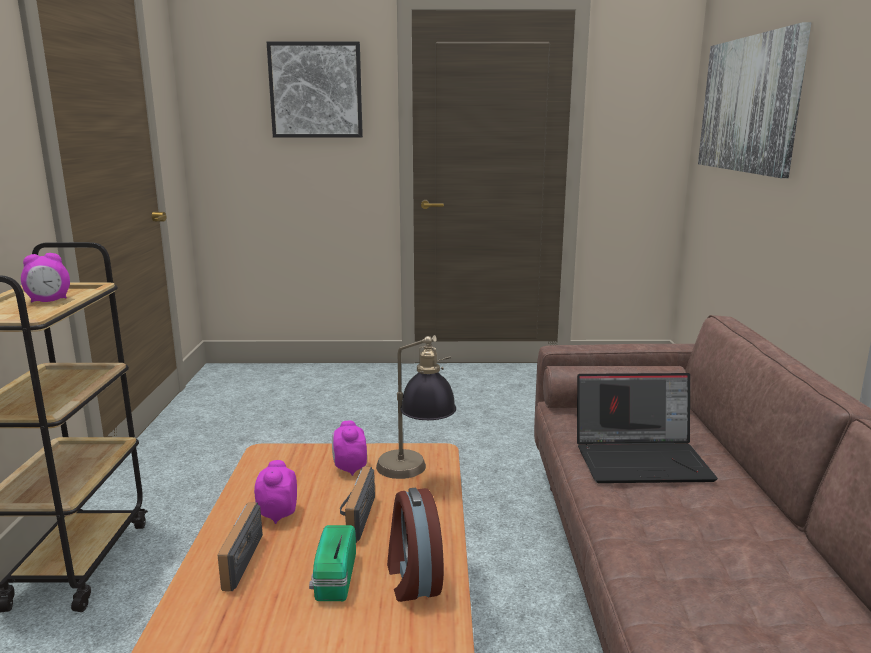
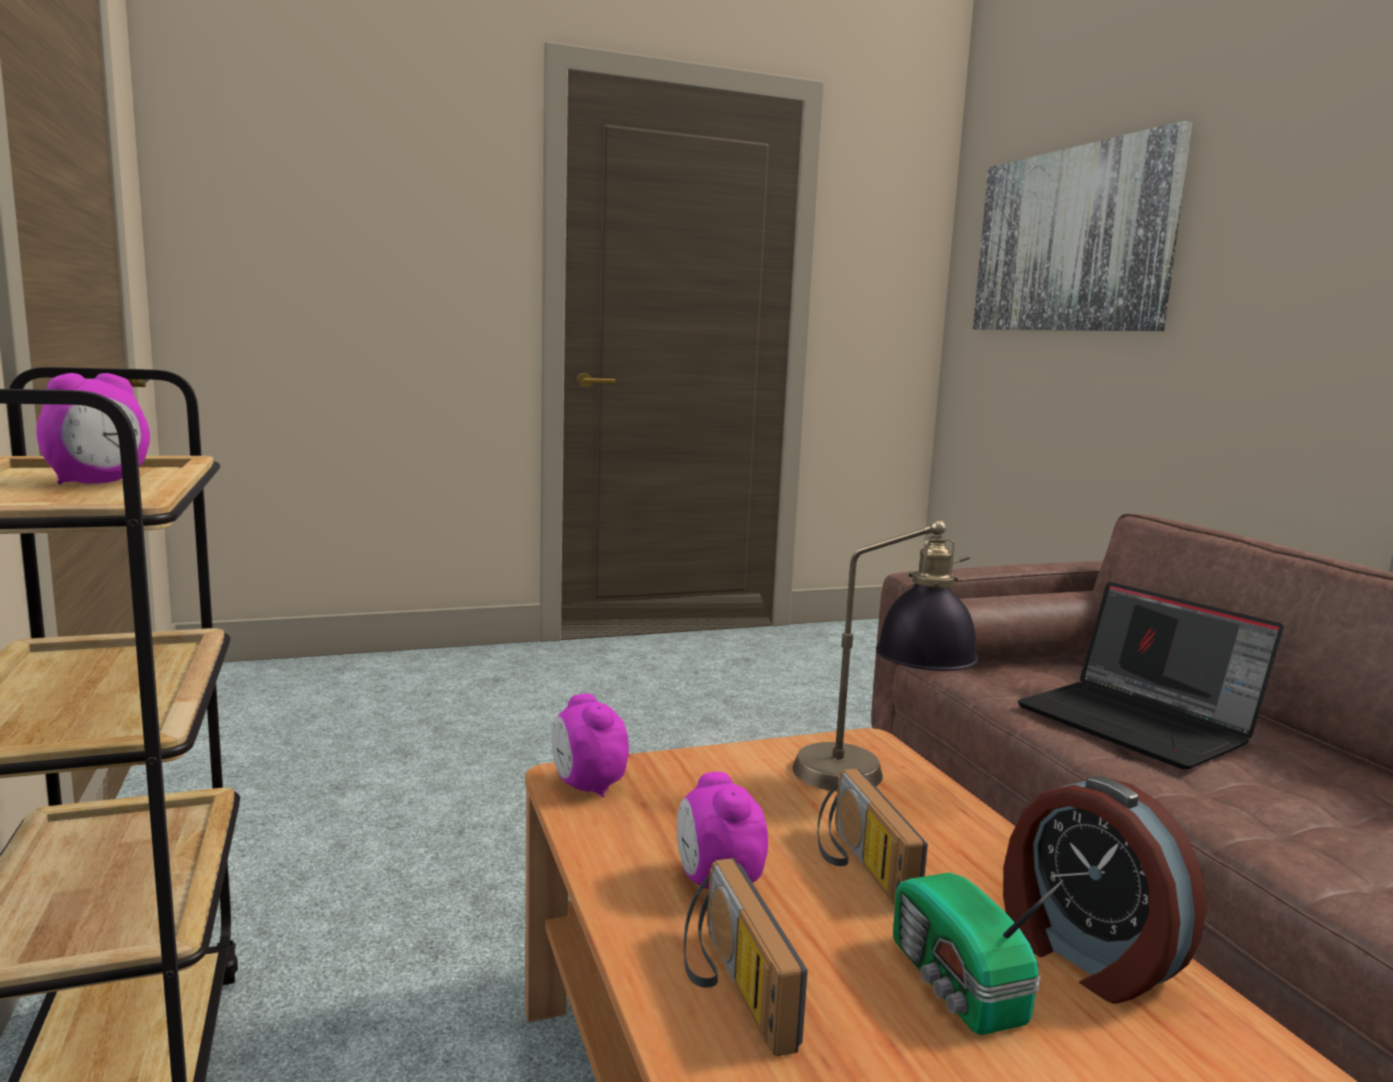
camera: 20 degrees left, 5 degrees down
picture [267,41,363,138] -> none
alarm clock [332,420,367,476] -> alarm clock moved to [552,693,629,797]
laptop [577,373,718,483] -> laptop turned 75 degrees clockwise [1017,582,1284,770]

